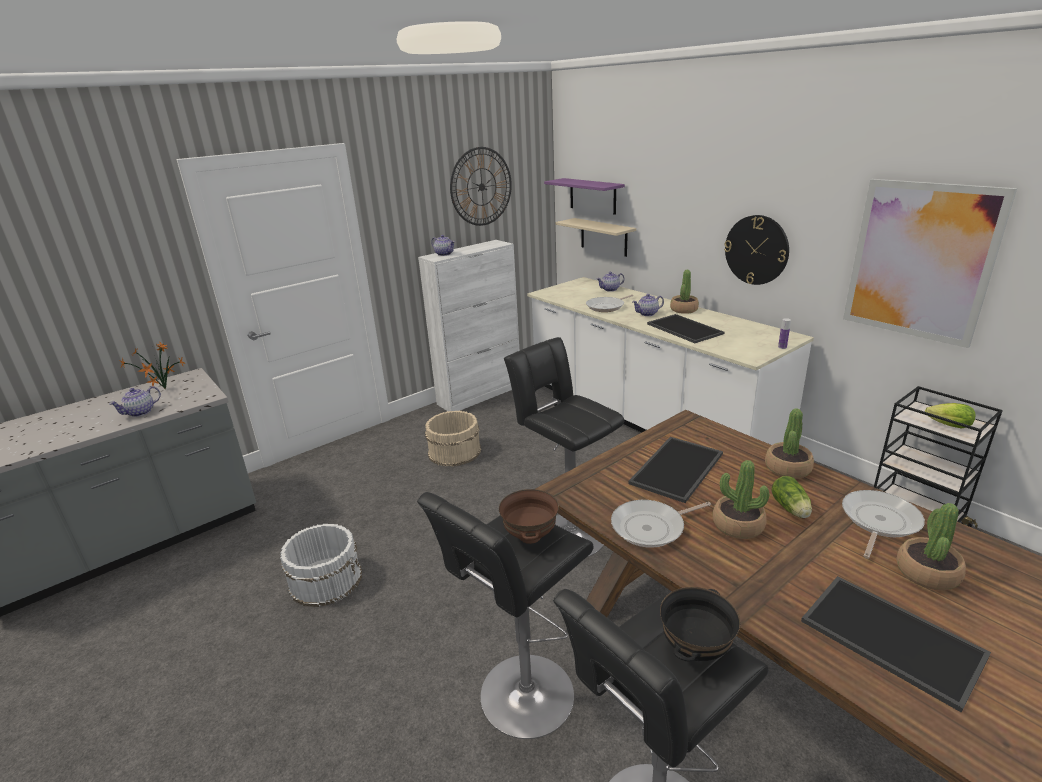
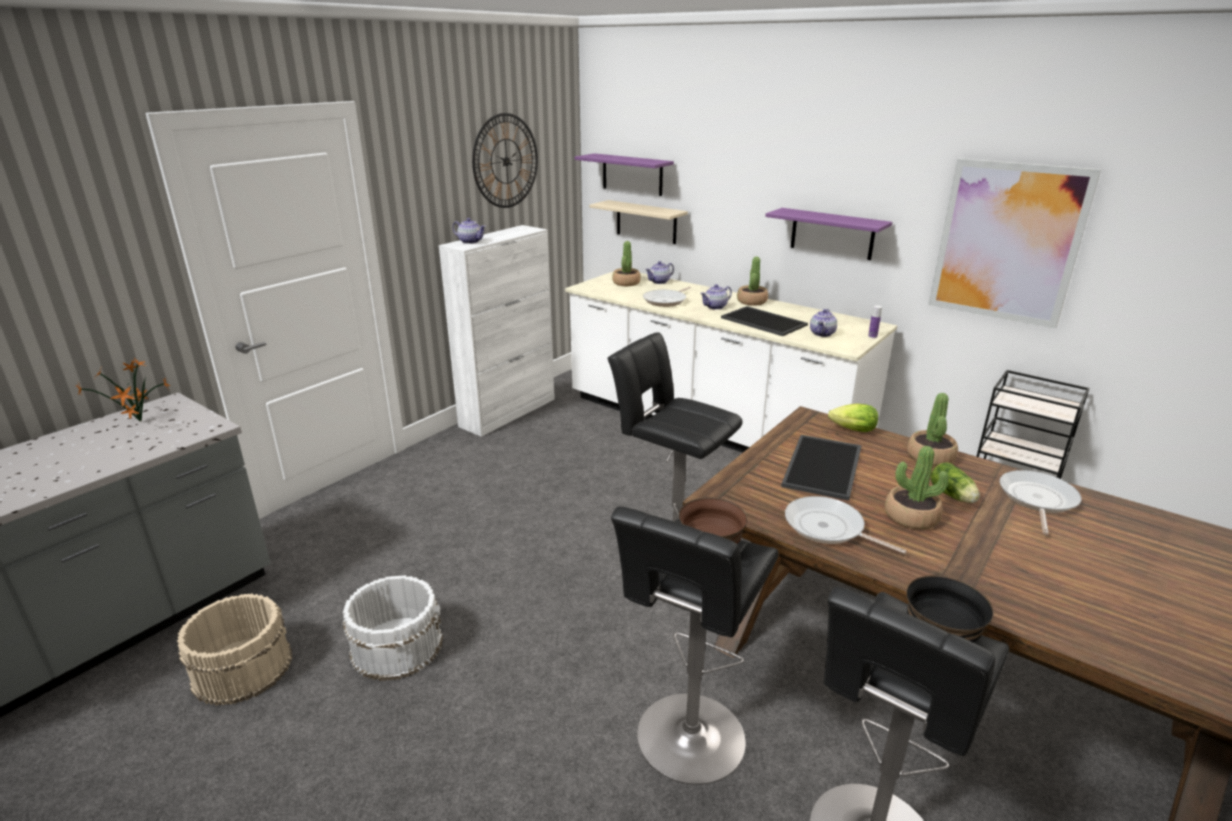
camera: 15 degrees left, 0 degrees up
teapot [109,386,161,417] -> teapot moved to [810,309,837,337]
beige bucket [425,411,481,467] -> beige bucket moved to [177,593,292,706]
frying pan [611,500,711,548] -> frying pan turned 75 degrees clockwise [785,496,907,554]
wall clock [724,215,789,285] -> purple shelf [765,208,892,260]
tray [801,576,991,713] -> none
potted plant [896,503,966,591] -> potted plant moved to [612,241,641,286]
lettuce [925,403,976,428] -> lettuce moved to [828,404,878,432]

